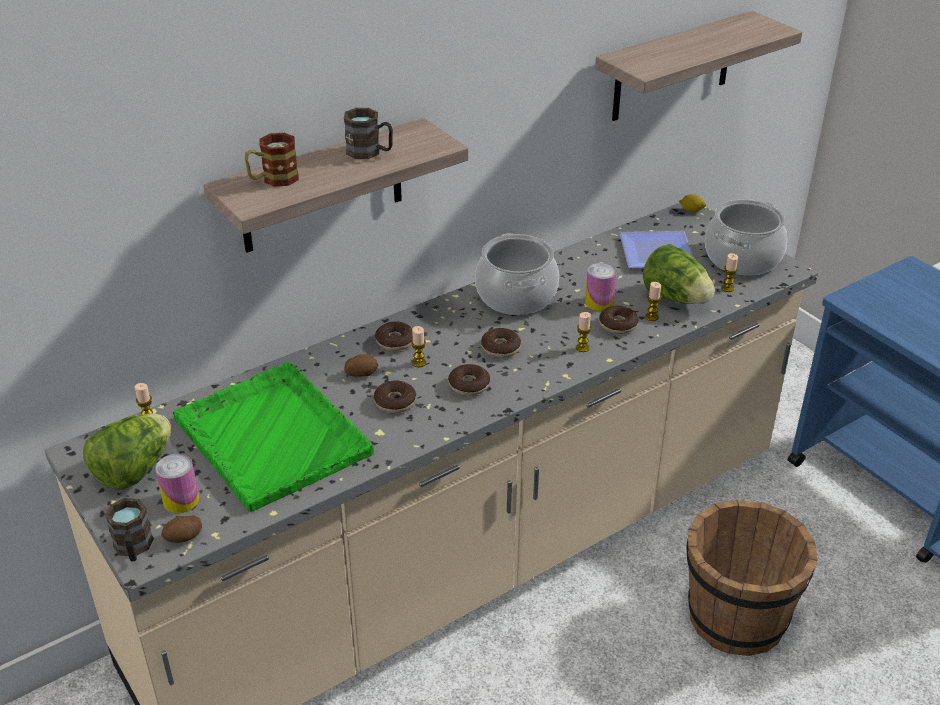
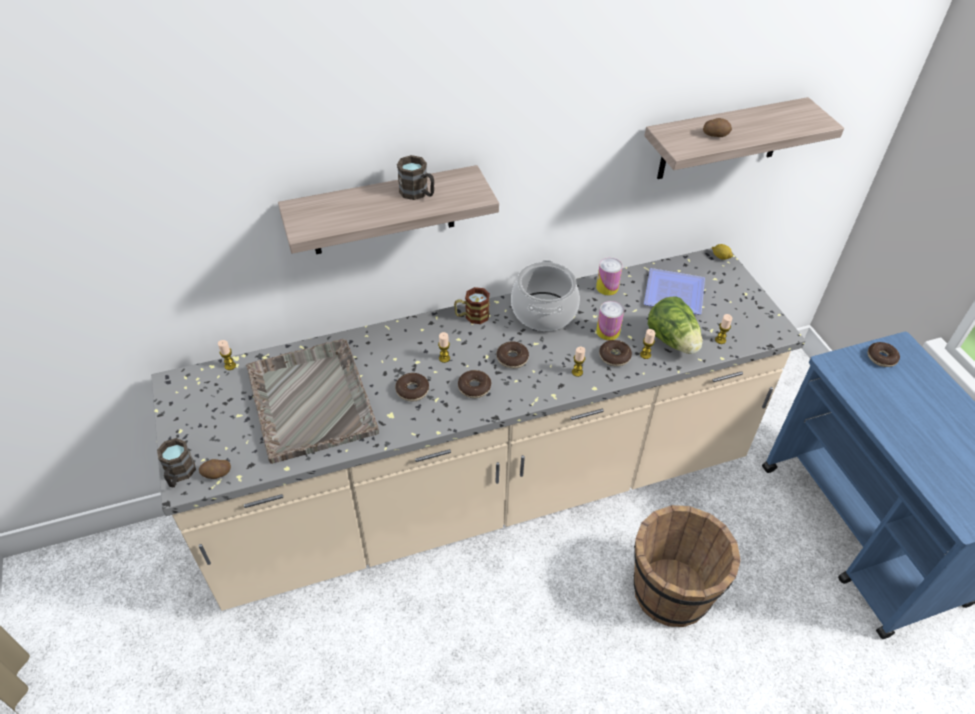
camera: 15 degrees right, 10 degrees up
lettuce [83,413,171,490] -> none
can [155,454,199,513] -> can moved to [596,258,623,296]
green tray [173,362,374,512] -> grey tray [246,339,379,464]
mug [244,133,299,187] -> mug moved to [454,287,490,324]
potato [344,354,378,377] -> potato moved to [703,118,732,137]
donut [375,322,413,351] -> donut moved to [868,342,900,367]
cooking pot [705,199,787,276] -> none

